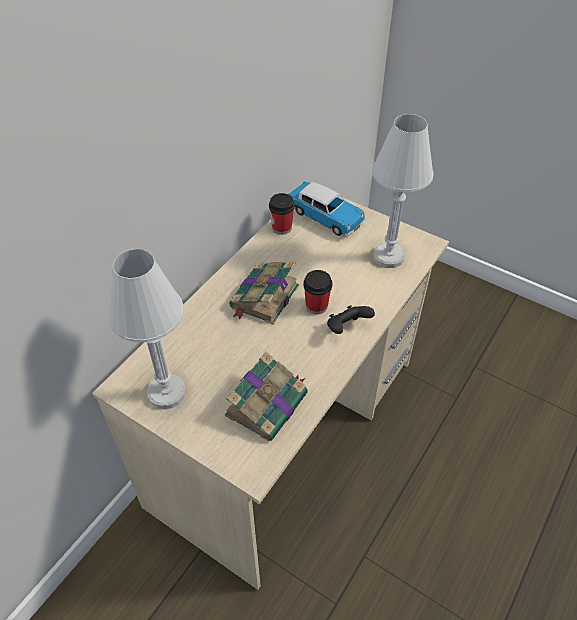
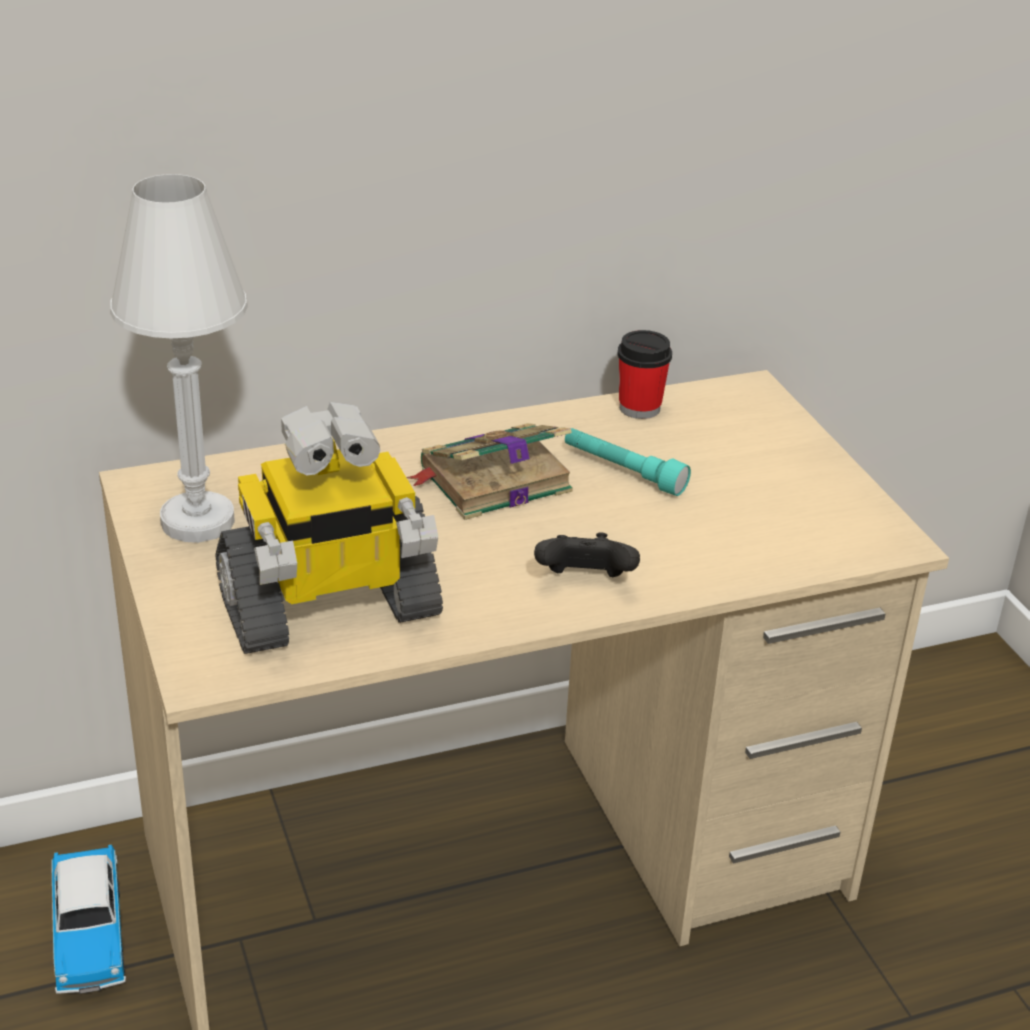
camera: 35 degrees right, 15 degrees down
book [225,352,308,441] -> toy robot [215,402,443,654]
toy car [288,181,365,236] -> toy car moved to [52,845,126,994]
cup [303,270,333,314] -> none
white table lamp [372,114,434,268] -> none
none -> turquoise flashlight [565,428,691,496]

